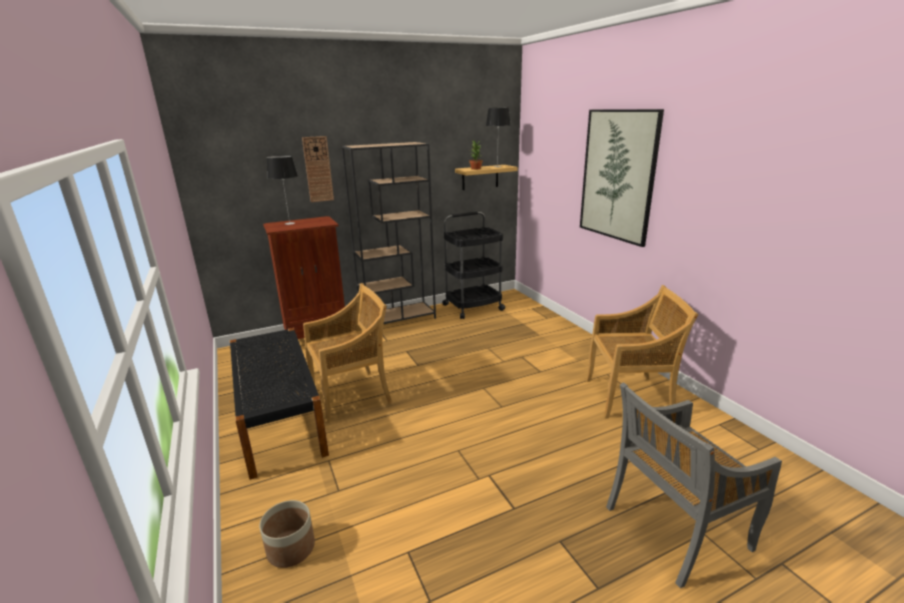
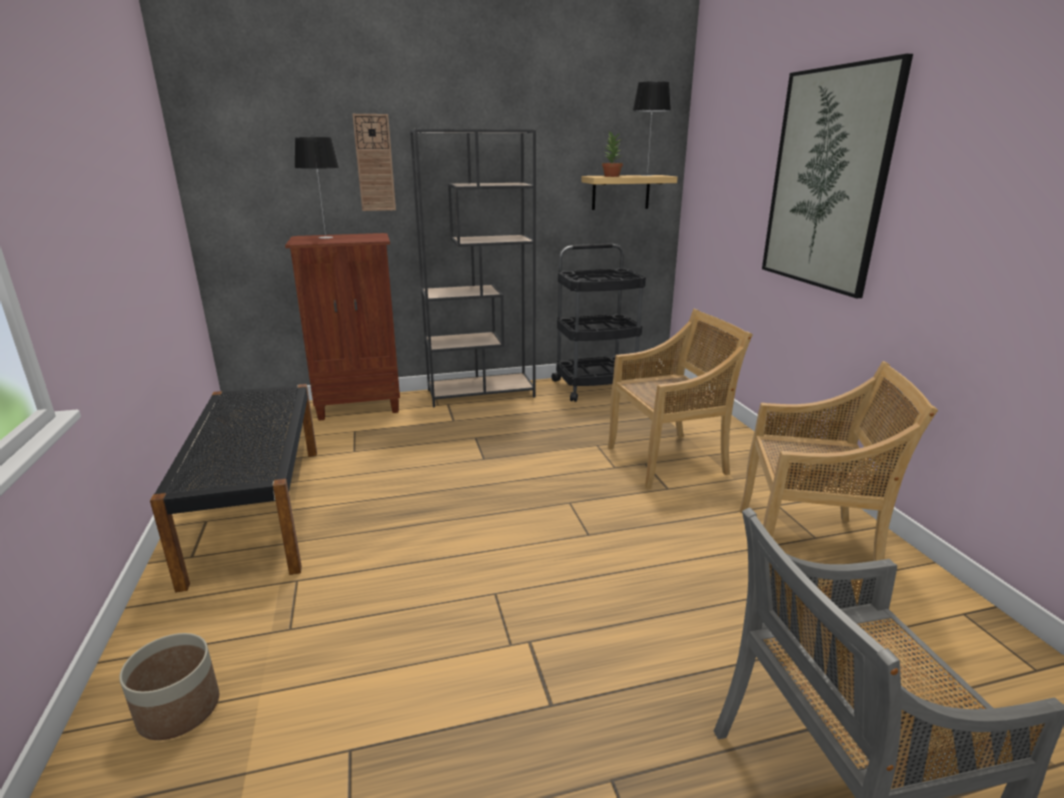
camera: 10 degrees right, 0 degrees up
beige chair [303,283,393,423] -> beige chair moved to [608,309,753,489]

